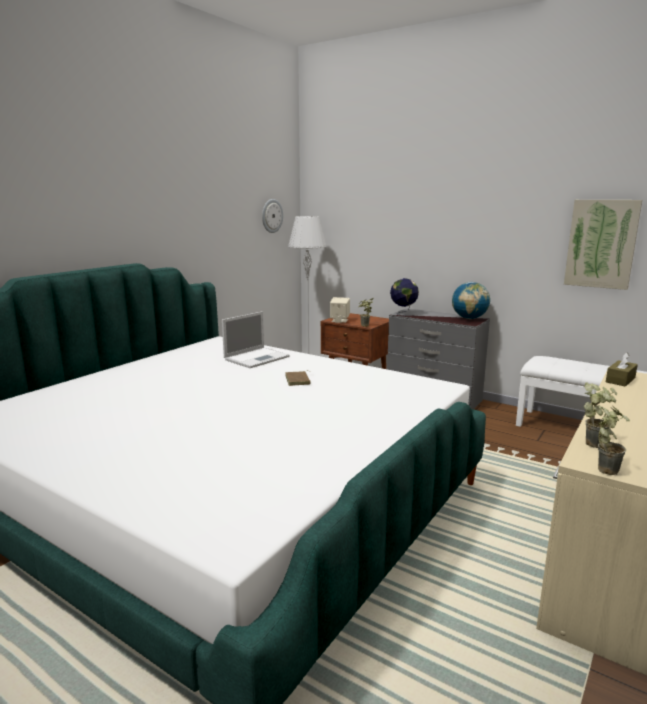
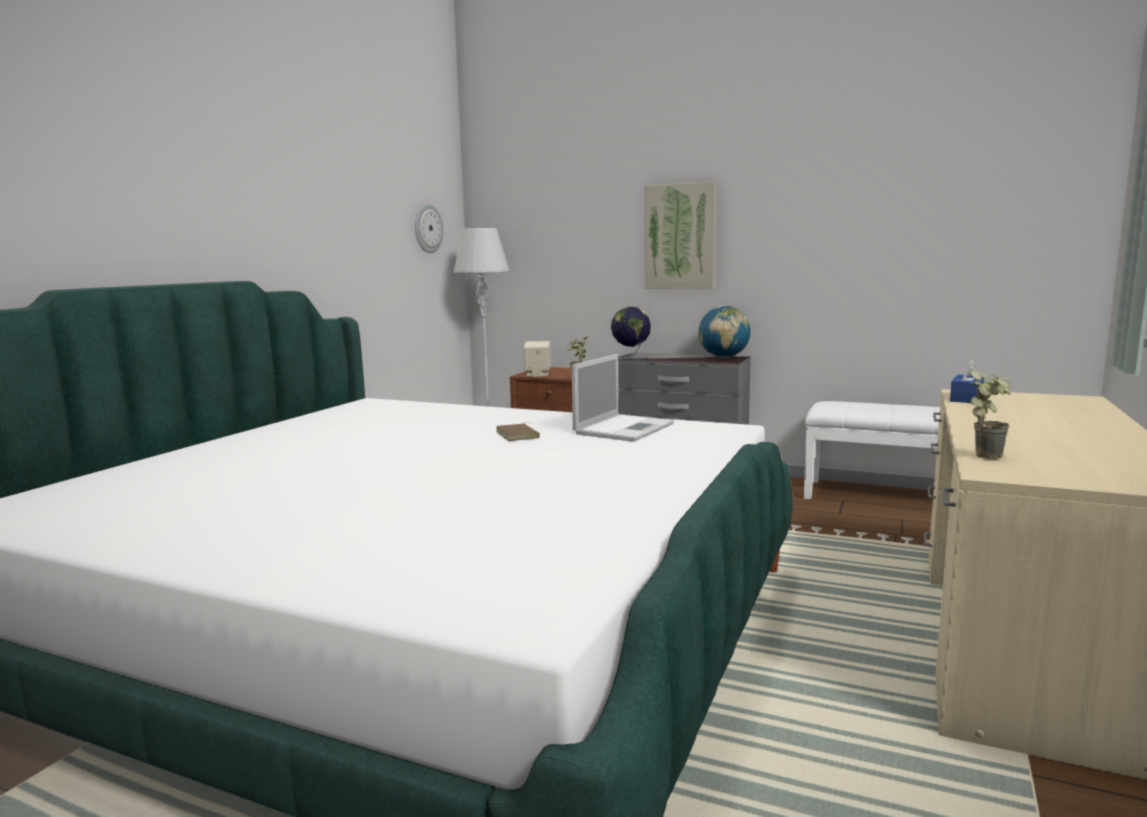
camera: 10 degrees left, 5 degrees down
laptop [222,311,290,368] -> laptop moved to [571,354,674,442]
picture [564,200,642,290] -> picture moved to [645,181,716,289]
potted plant [598,406,630,475] -> none
brown tissue box [606,352,638,387] -> blue tissue box [950,359,984,403]

